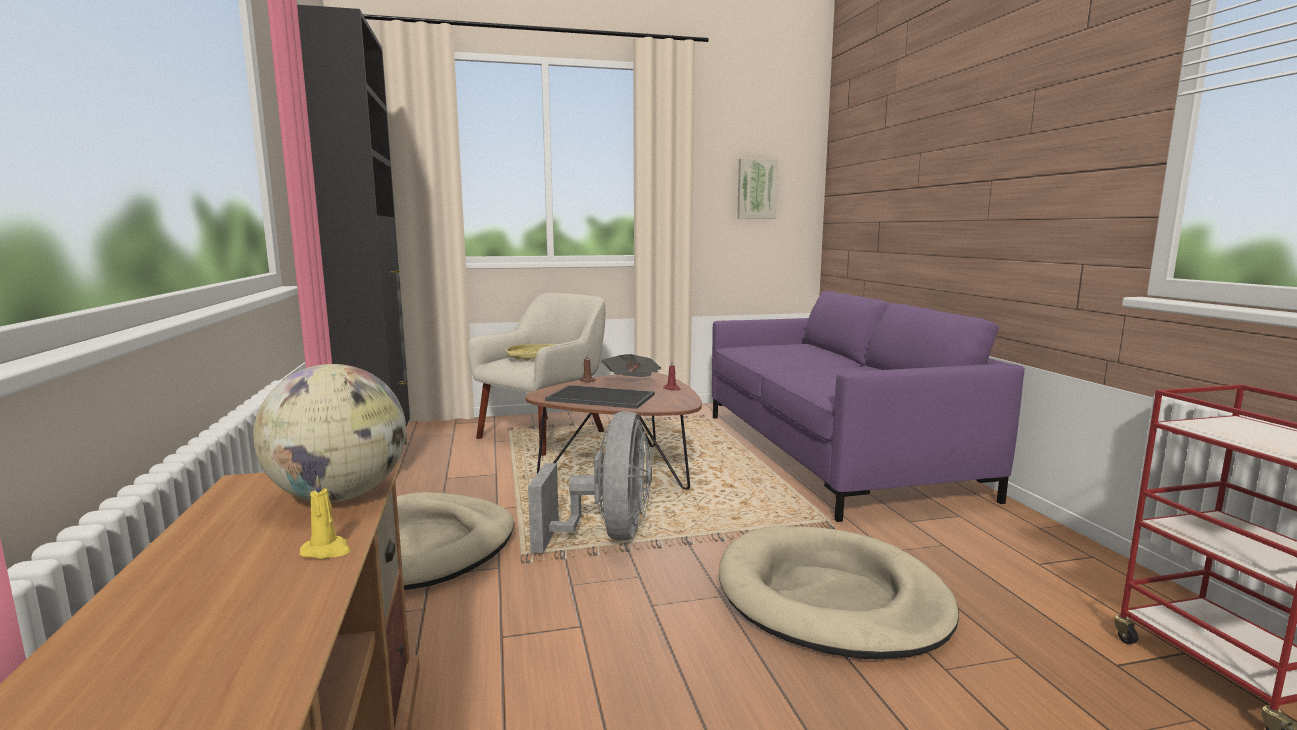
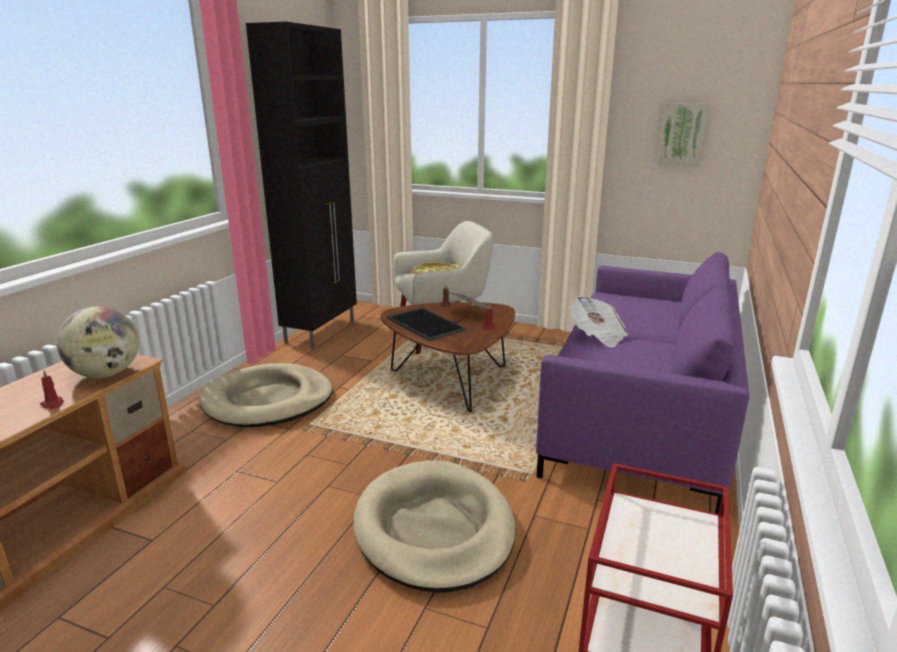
camera: 35 degrees right, 10 degrees up
yellow candle [300,475,351,559] -> red candle [40,370,64,409]
grey fan [528,411,652,553] -> none
none -> newspaper [570,295,628,348]

